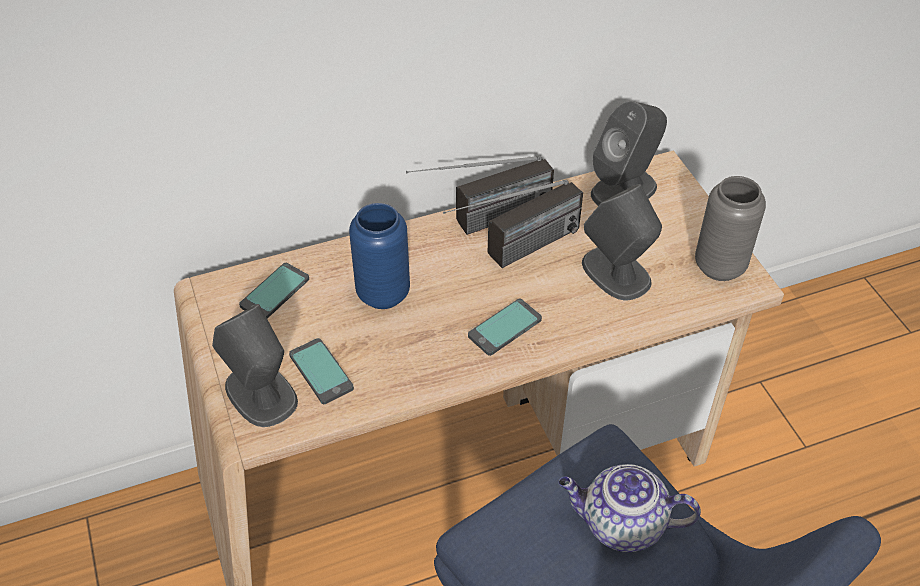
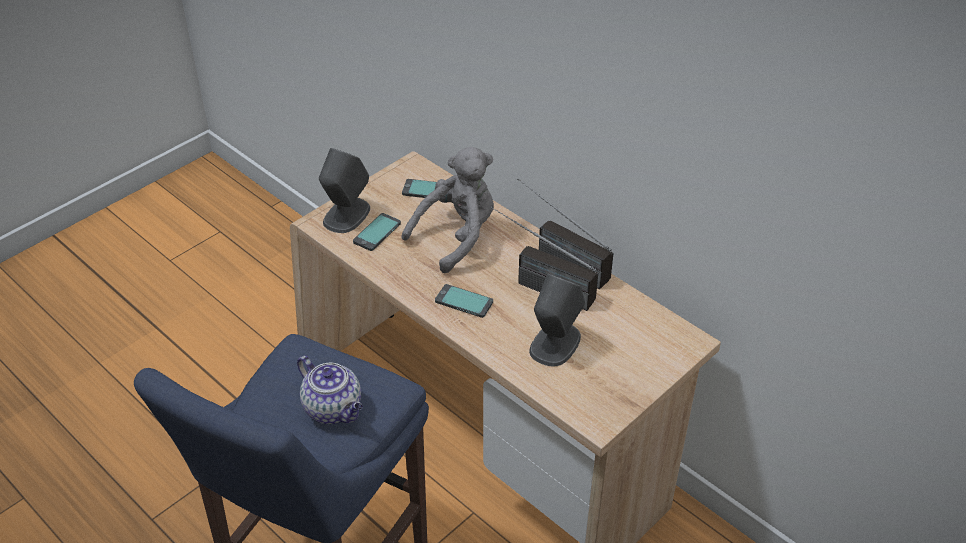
camera: 65 degrees right, 5 degrees down
blue vase [349,203,410,309] -> grey plush toy [401,147,494,273]
teapot [558,464,701,552] -> teapot turned 150 degrees clockwise [297,356,363,424]
grey speaker [591,101,667,206] -> none
grey vase [695,176,766,281] -> none

